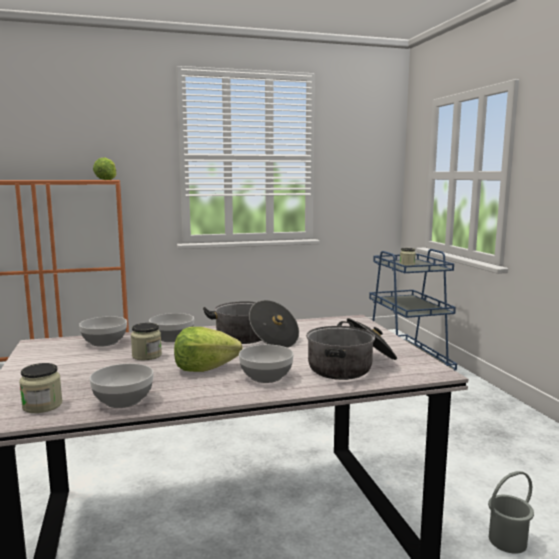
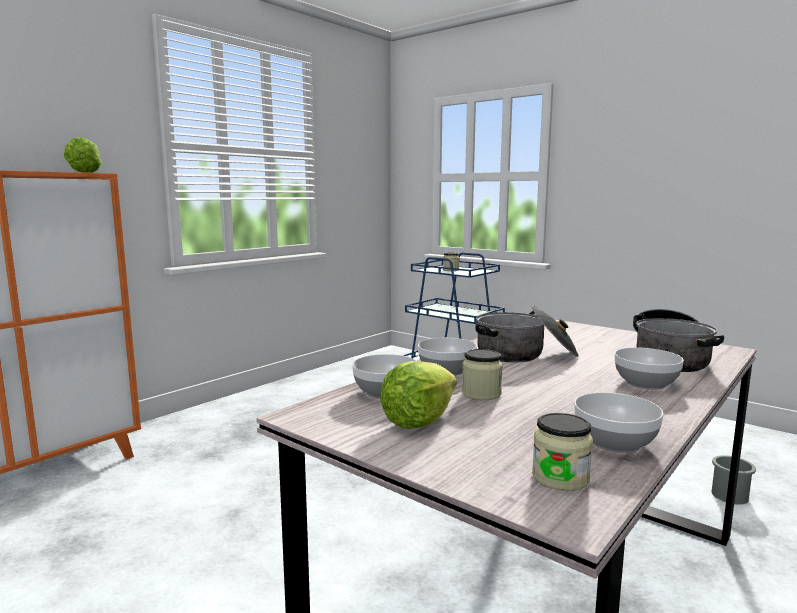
camera: 35 degrees left, 0 degrees up
lettuce [174,327,243,372] -> lettuce moved to [380,361,457,429]

